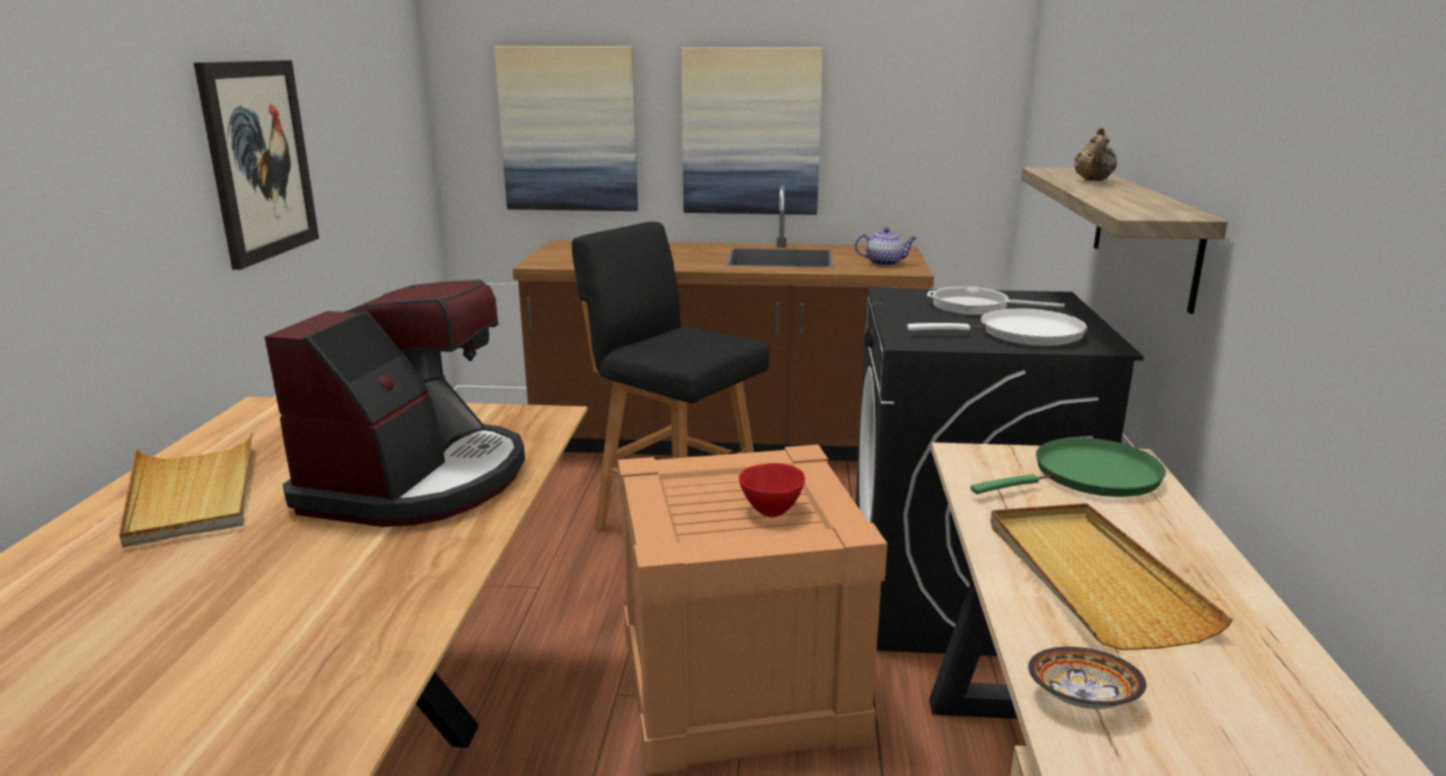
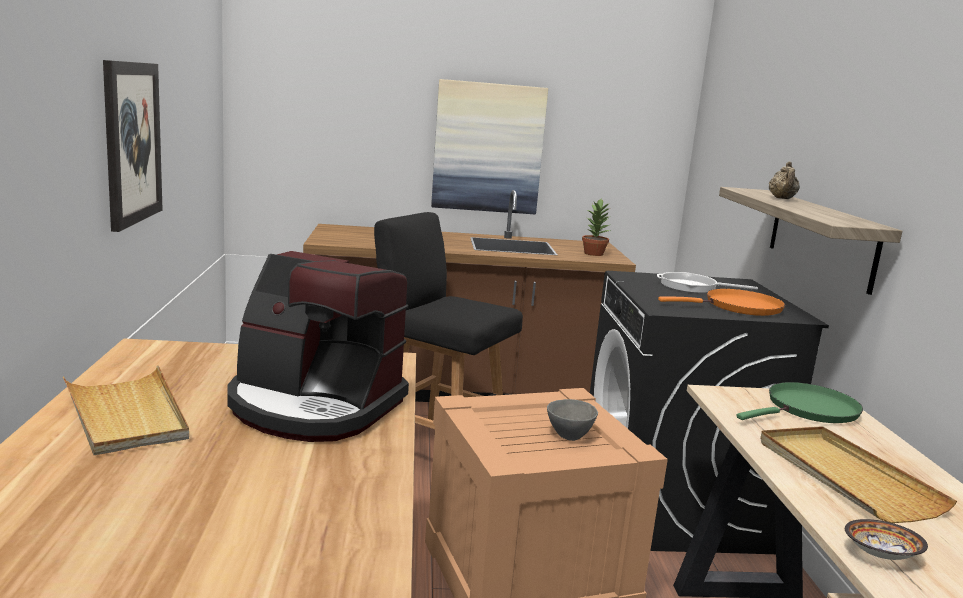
camera: 10 degrees left, 5 degrees down
coffee machine [264,280,525,527] -> coffee machine turned 105 degrees clockwise [227,251,409,442]
picture [494,46,638,211] -> none
red bowl [739,463,805,517] -> grey bowl [547,399,598,441]
teapot [855,228,916,266] -> potted plant [582,198,611,256]
white frying pan [907,308,1087,346] -> orange frying pan [658,289,785,316]

